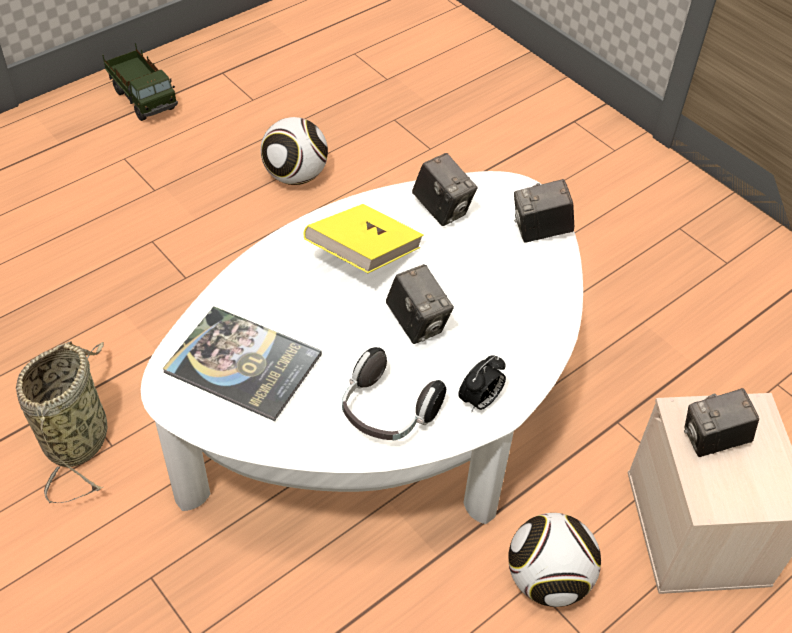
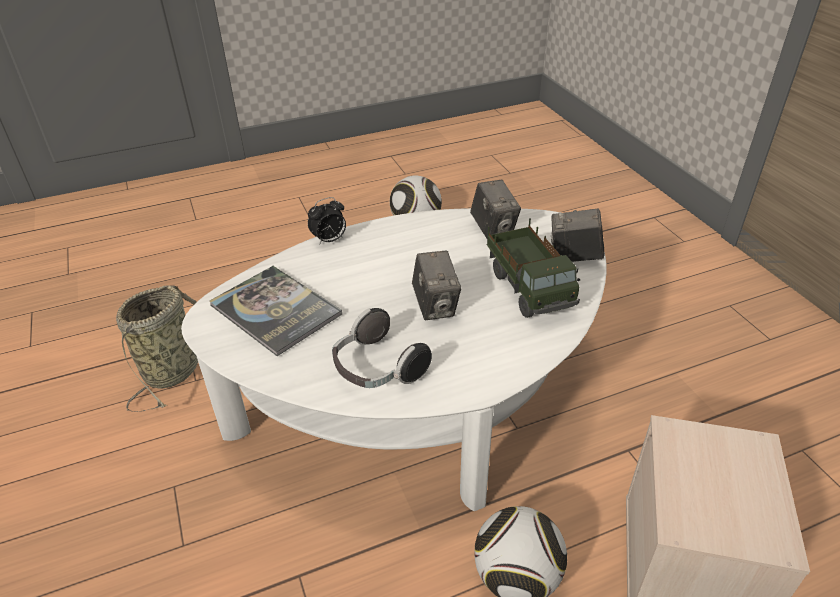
camera: 20 degrees right, 10 degrees down
toy truck [102,43,178,121] -> toy truck moved to [487,218,580,318]
yellow book [304,204,424,273] -> none
alarm clock [458,355,506,412] -> alarm clock moved to [308,197,346,245]
camera [684,388,759,457] -> none

